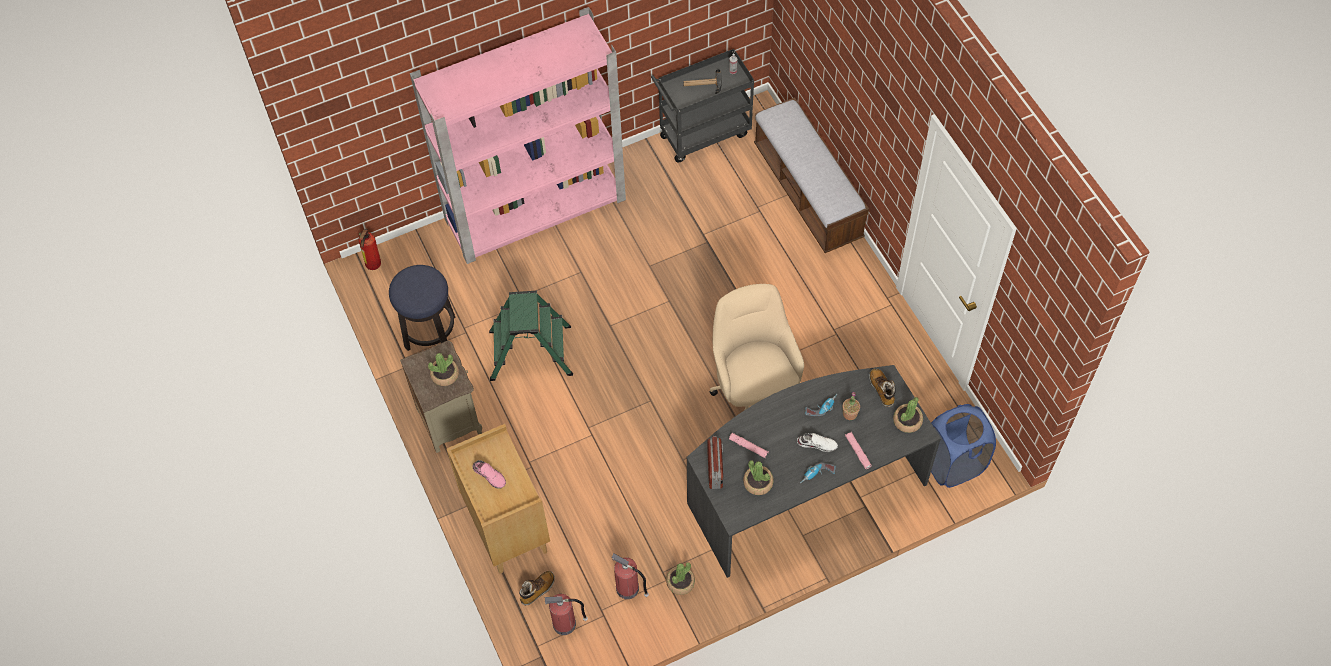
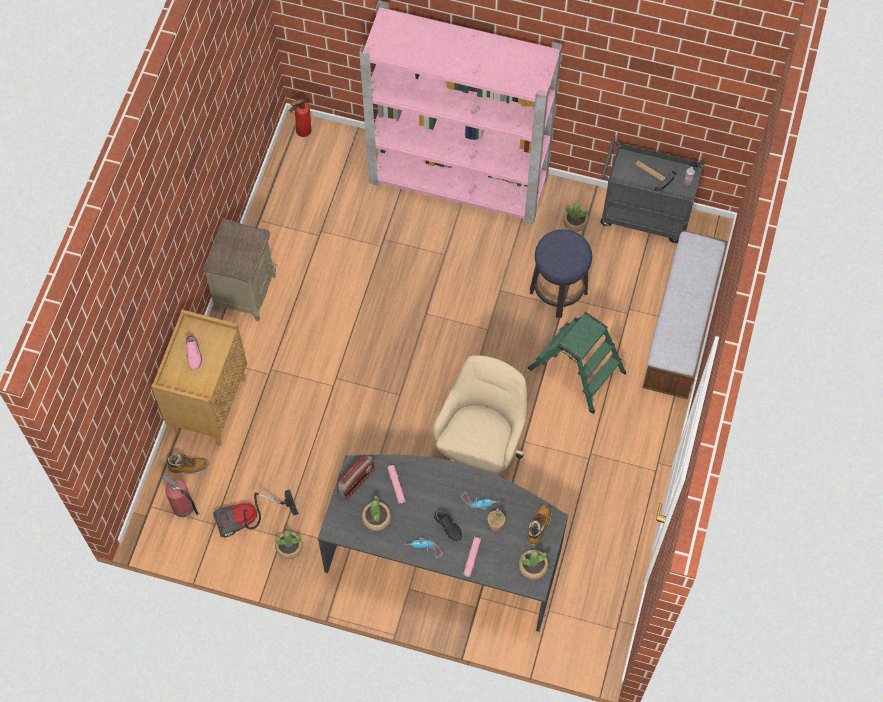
camera: 40 degrees right, 5 degrees up
stool [389,265,455,351] -> stool moved to [530,229,592,318]
potted plant [428,353,459,386] -> potted plant moved to [563,202,589,232]
green step ladder [489,291,573,381] -> green step ladder moved to [528,312,626,414]
fire extinguisher [611,553,649,599] -> vacuum cleaner [213,489,299,537]
white shoe [797,433,838,452] -> black shoe [434,509,462,542]
blue laundry basket [931,404,996,488] -> none

